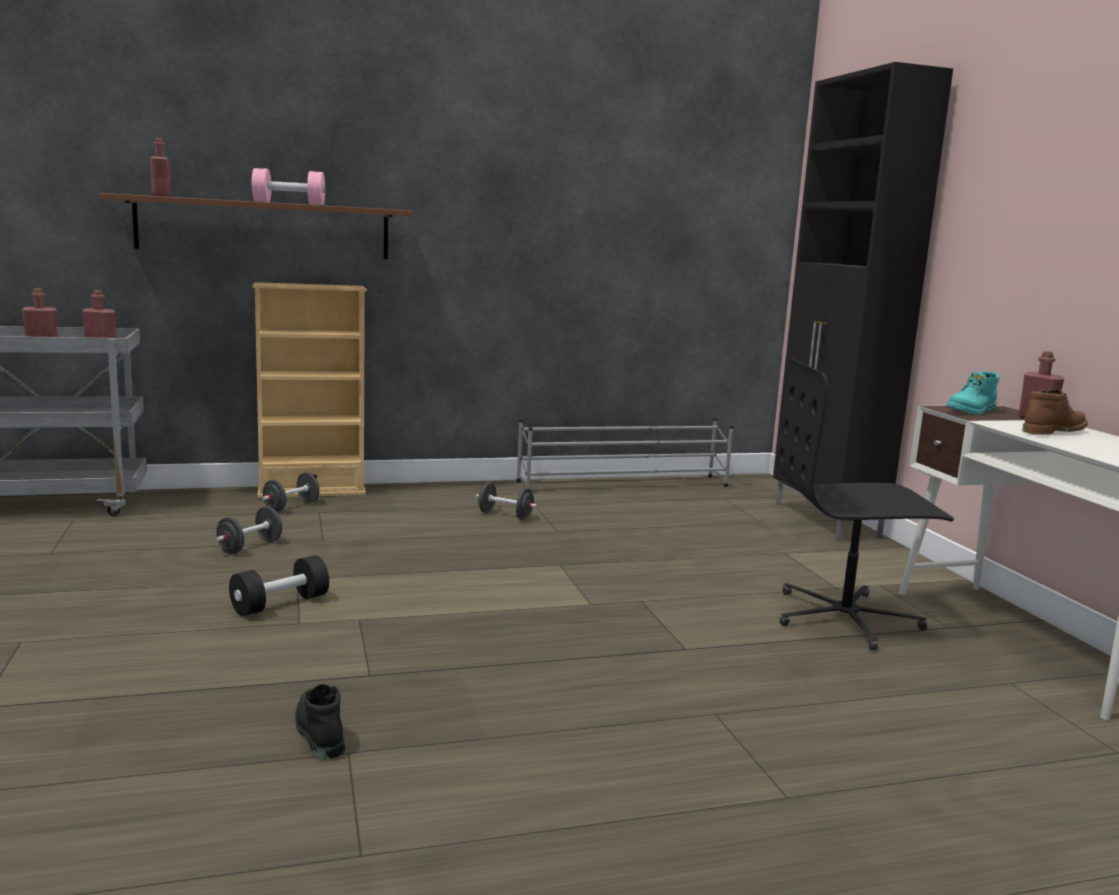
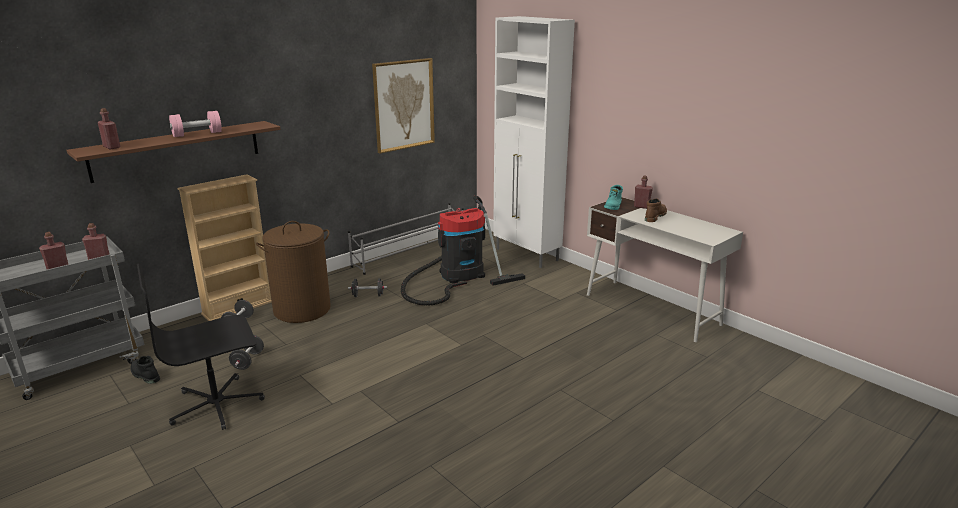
camera: 25 degrees left, 10 degrees up
black dumbbell [229,555,329,616] -> none
black boot [295,684,345,759] -> black boot moved to [130,356,160,384]
black cabinet [773,62,953,541] -> white cabinet [493,16,575,268]
black office chair [775,358,954,651] -> black office chair moved to [137,264,265,430]
none -> brown laundry basket [256,221,331,323]
none -> picture [372,58,435,153]
none -> vacuum cleaner [401,196,525,306]

